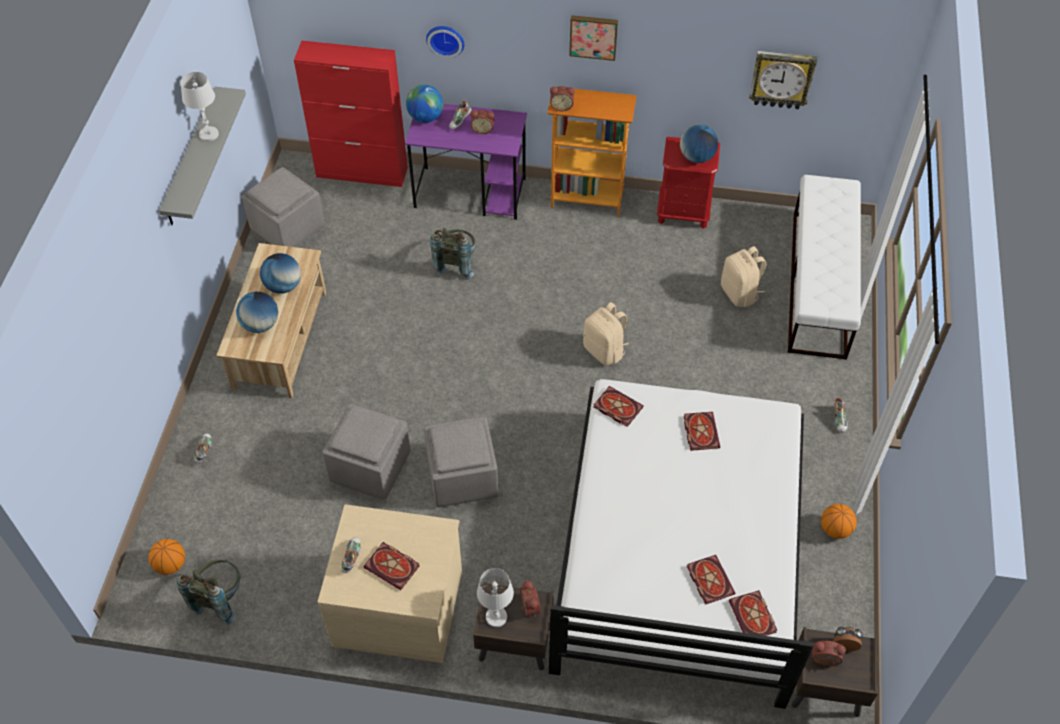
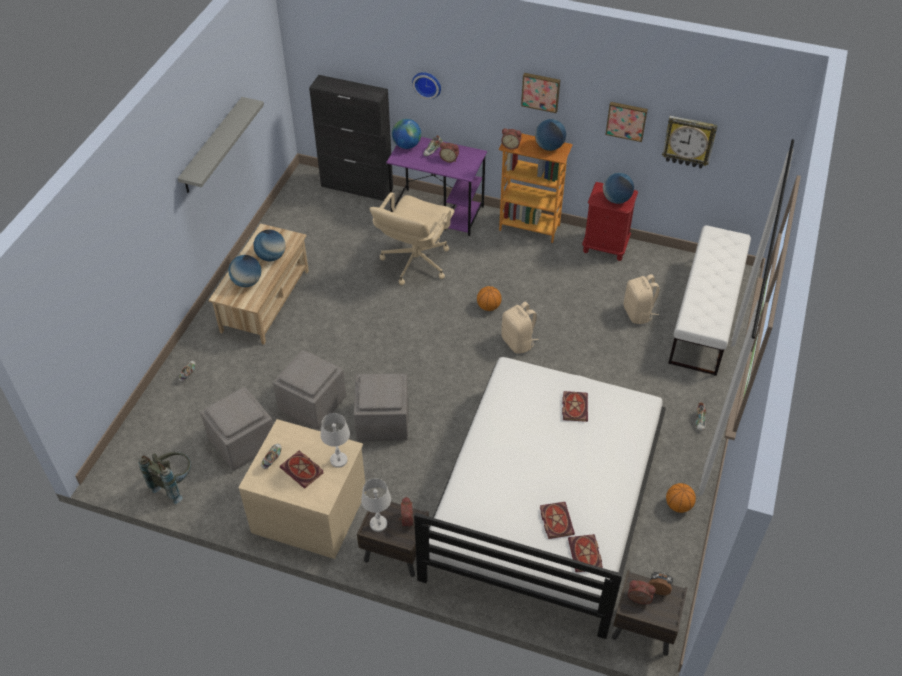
camera: 10 degrees right, 5 degrees down
basketball [149,539,185,575] -> basketball moved to [477,286,502,311]
white table lamp [181,72,219,141] -> white table lamp moved to [321,413,350,468]
grey ottoman [242,167,325,247] -> grey ottoman moved to [200,387,273,470]
red cabinet [294,41,408,187] -> black cabinet [309,75,393,201]
grey backpack [430,228,476,280] -> beige office chair [370,192,454,285]
book [594,386,644,427] -> none
none -> globe [535,119,566,151]
none -> picture [605,102,648,142]

